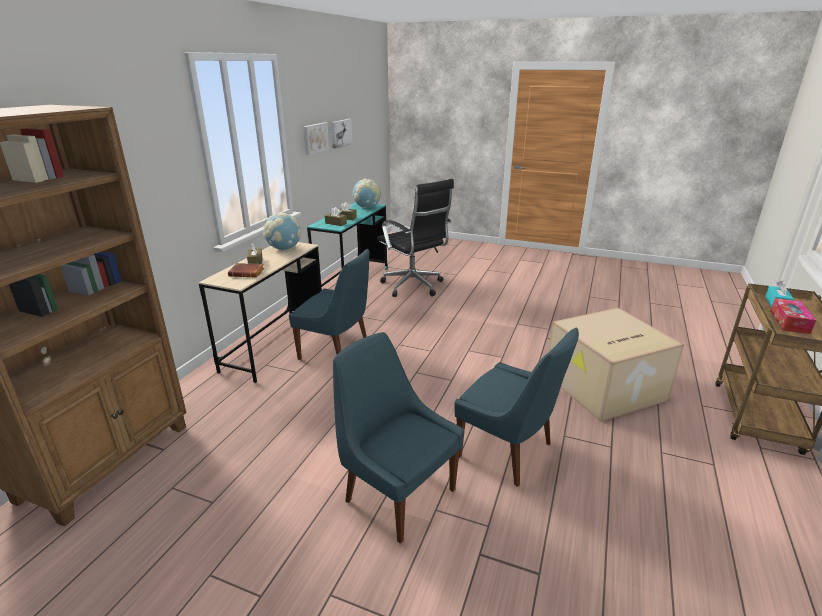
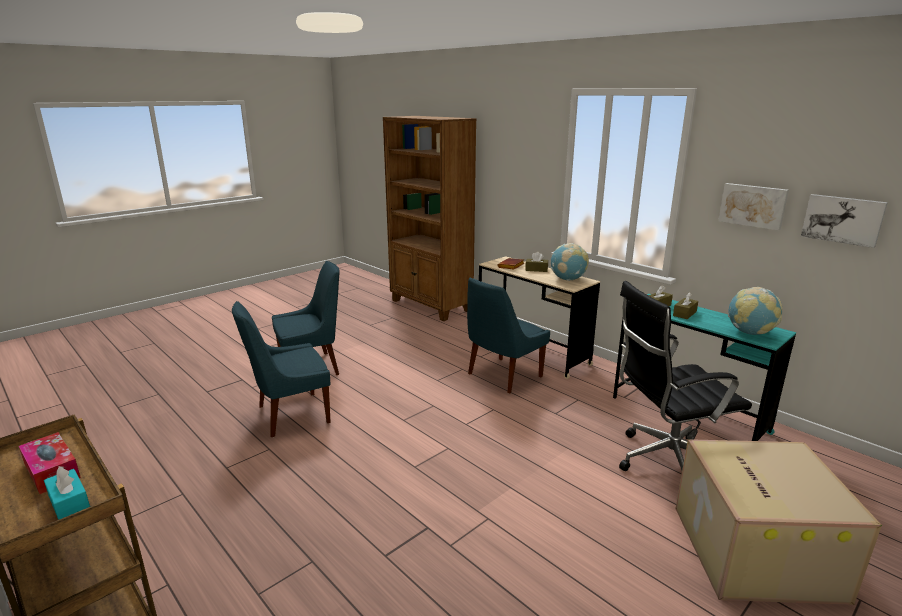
camera: 115 degrees right, 5 degrees down
cardboard box [549,308,684,422] -> cardboard box moved to [675,439,882,605]

